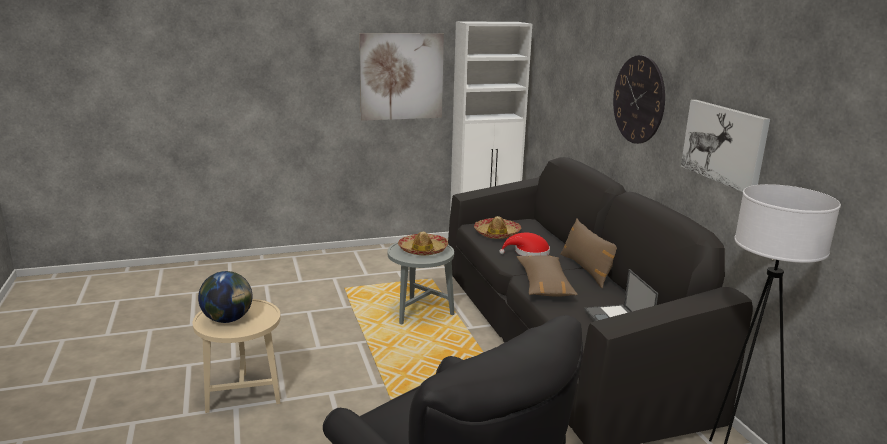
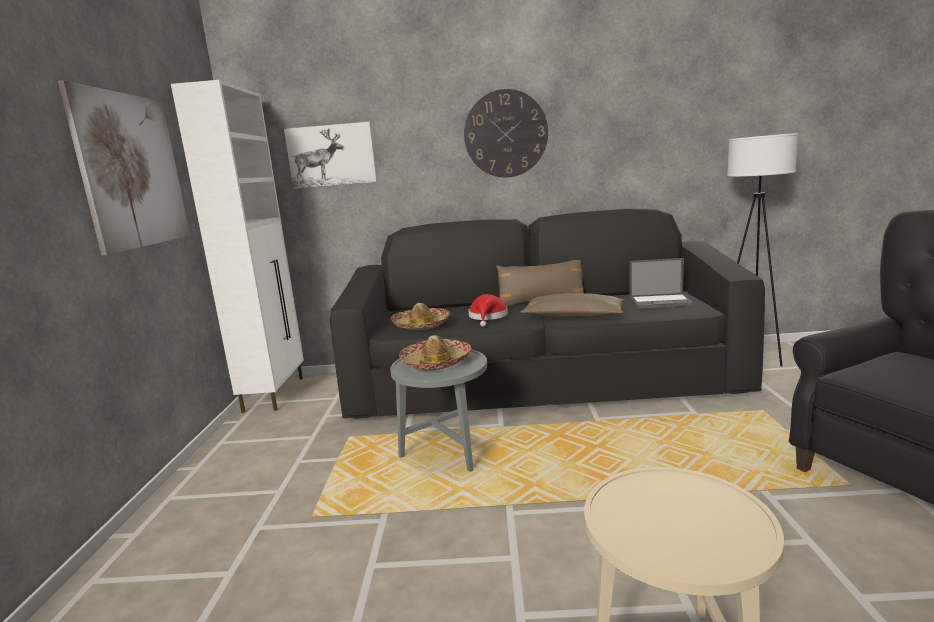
camera: 70 degrees left, 5 degrees down
globe [198,271,253,323] -> none
picture [681,100,770,192] -> picture moved to [284,122,377,189]

